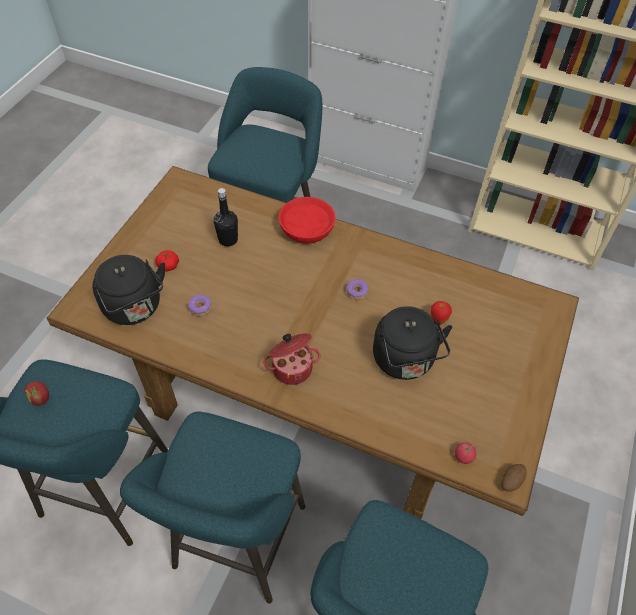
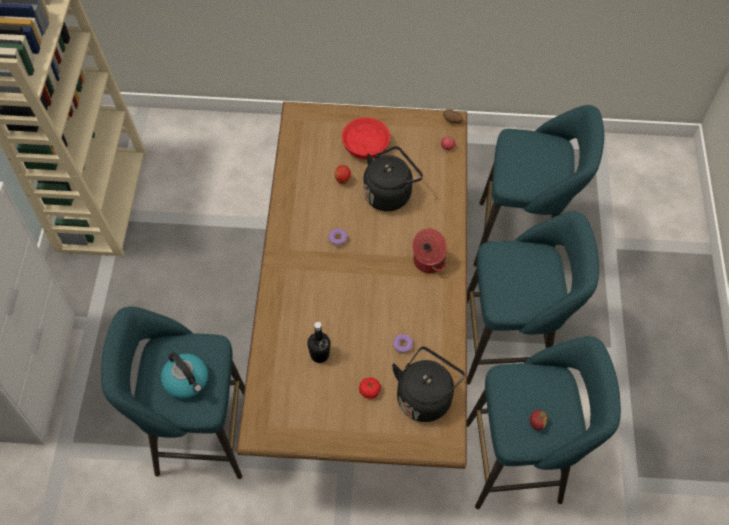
camera: 110 degrees left, 5 degrees up
red bowl [279,197,336,244] -> red bowl moved to [342,117,390,159]
none -> kettle [161,352,208,399]

